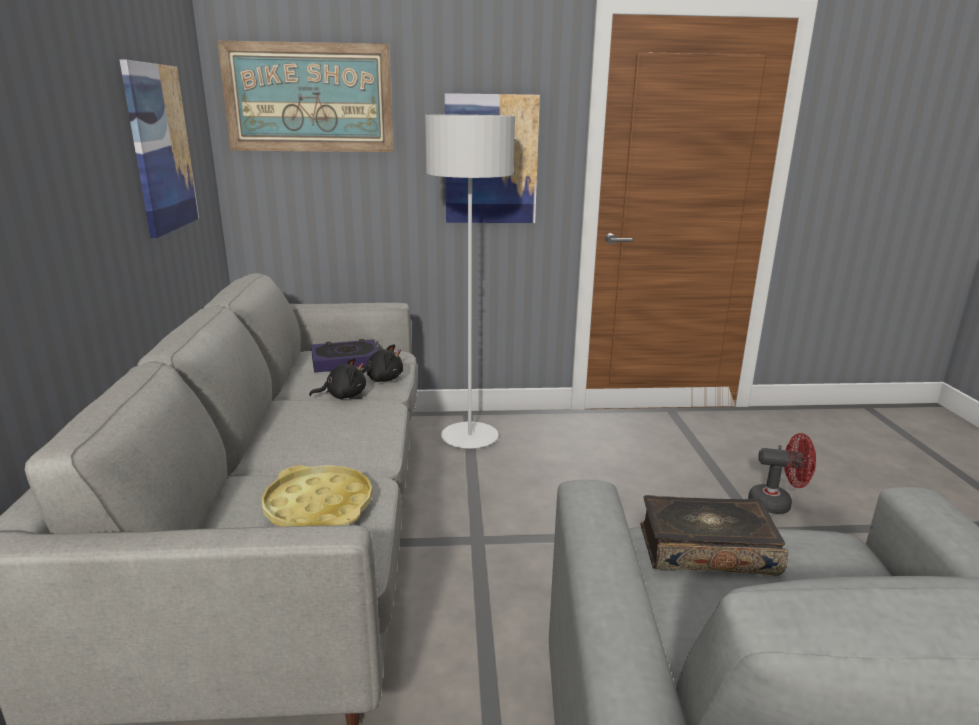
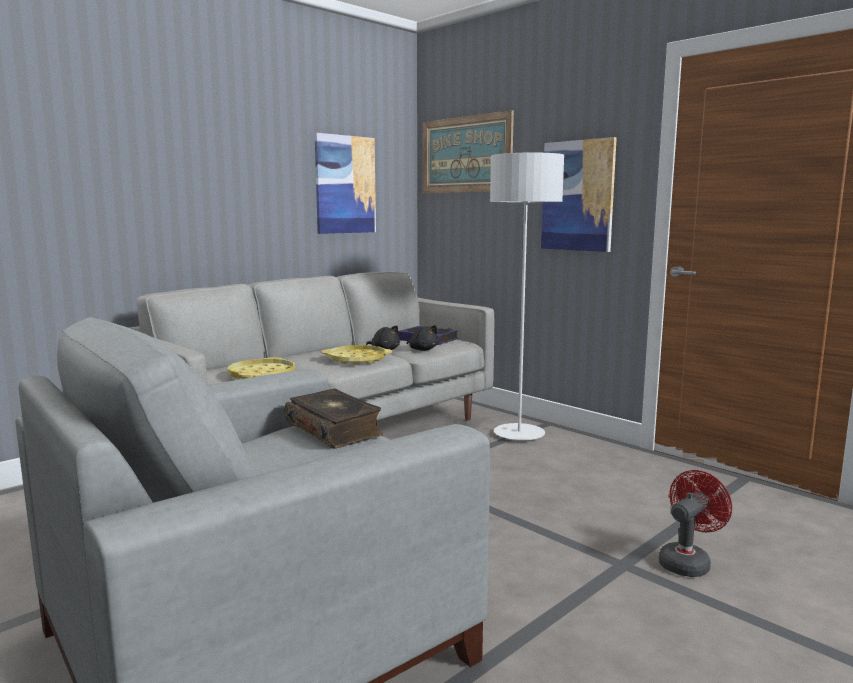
camera: 50 degrees right, 10 degrees down
red fan [748,433,816,514] -> red fan turned 105 degrees counterclockwise [659,470,732,577]
none -> yellow tray [321,345,392,365]

